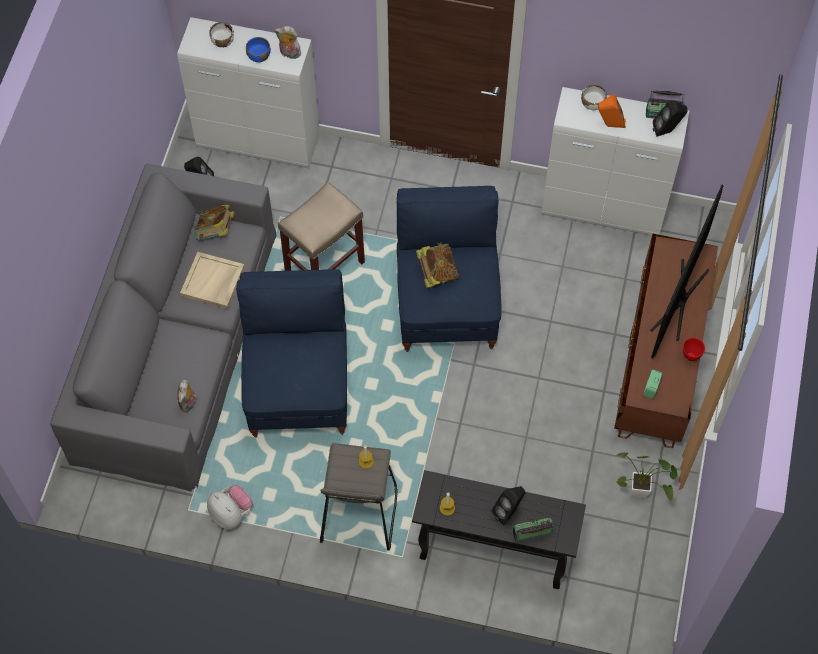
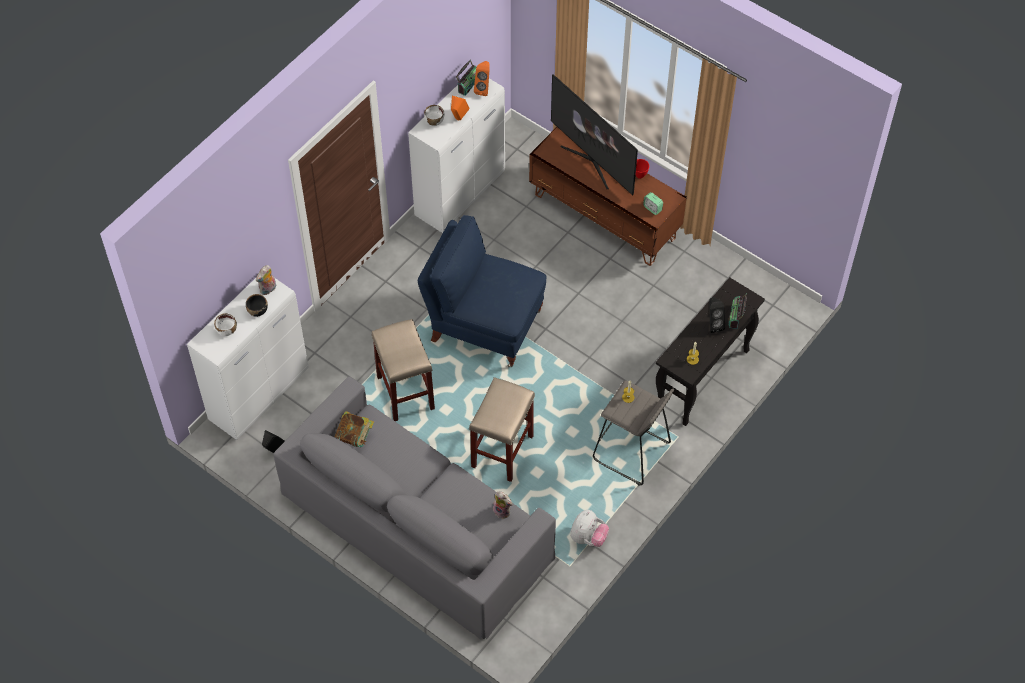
camera: 65 degrees left, 5 degrees down
beige tray [180,252,245,309] -> none
plush toy [207,485,253,530] -> plush toy turned 135 degrees clockwise [570,510,609,547]
blue armchair [236,269,347,438] -> beige stool [469,377,535,482]
blue bowl [246,37,271,62] -> black bowl [246,294,268,317]
book [416,242,459,288] -> none
potted plant [616,453,678,501] -> none
black speaker [653,100,688,137] -> orange speaker [474,61,490,96]

